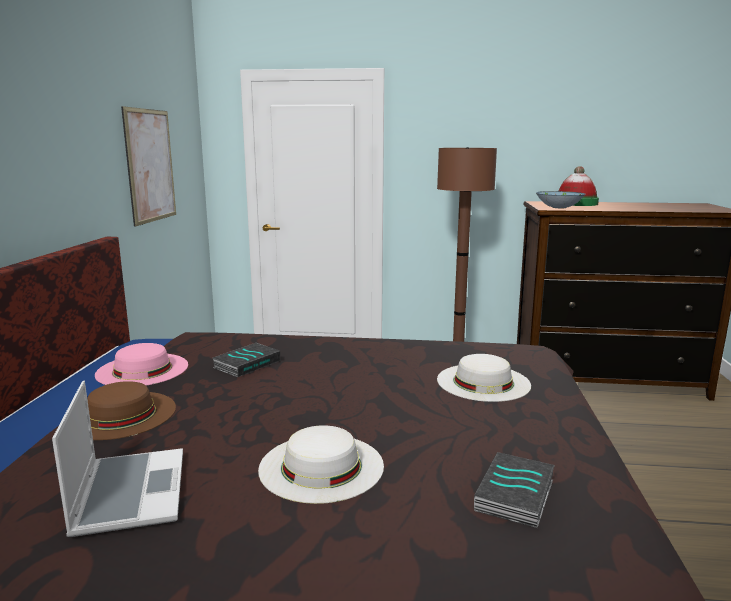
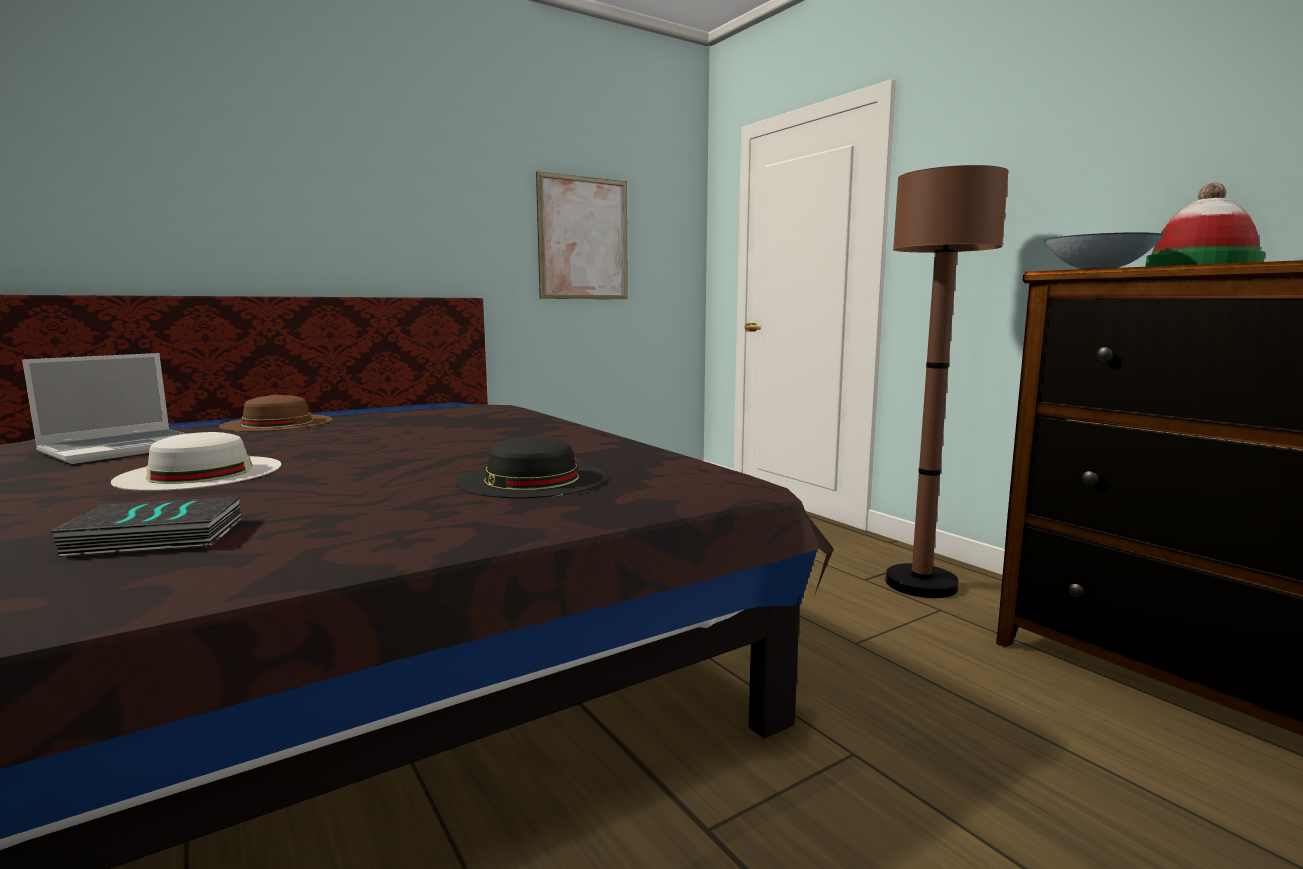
camera: 50 degrees right, 5 degrees down
pink hat [95,343,188,385] -> none
book [213,343,280,377] -> none
white hat [437,354,531,402] -> black hat [455,437,606,498]

